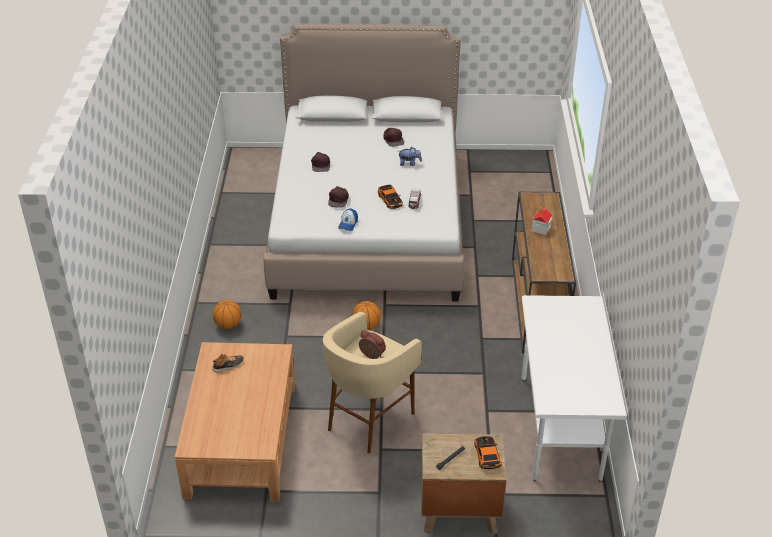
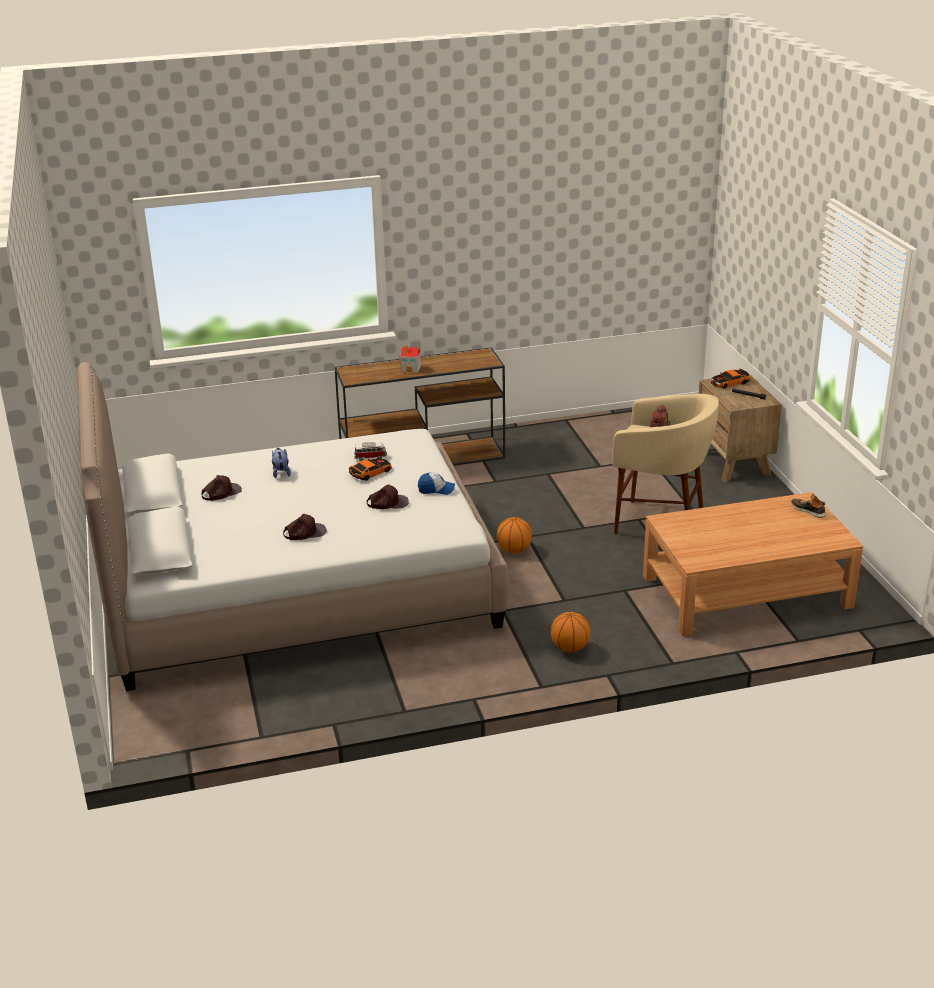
camera: 105 degrees left, 10 degrees down
shoe [212,354,244,372] -> shoe moved to [791,494,826,518]
white desk [522,293,628,482] -> none

